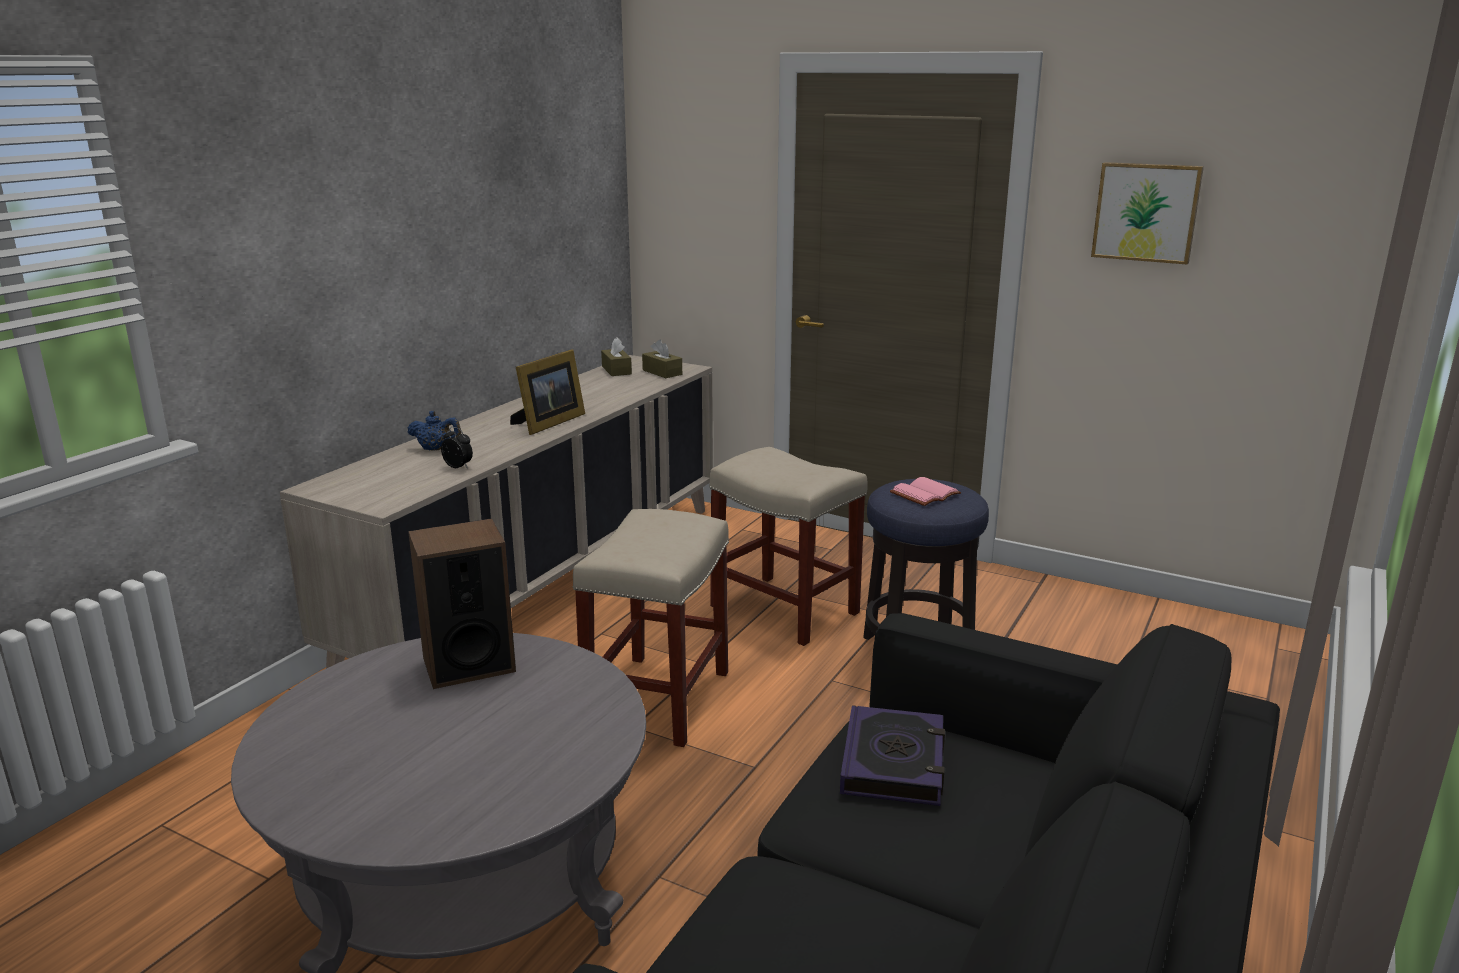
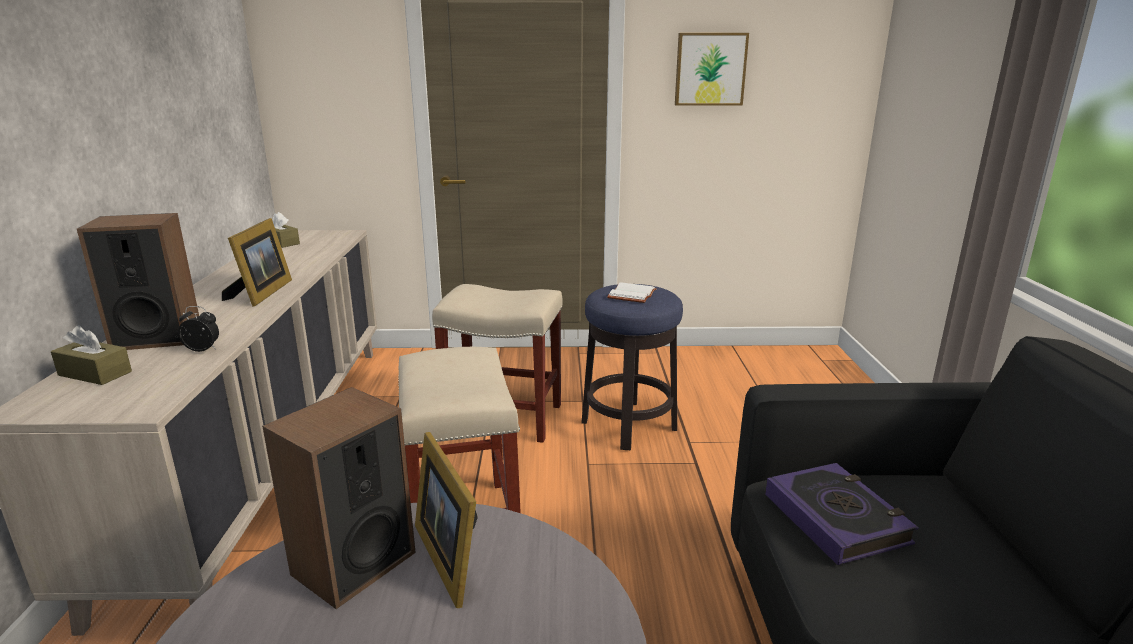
camera: 30 degrees left, 0 degrees up
blue teapot [408,411,461,451] -> speaker [77,213,199,350]
brown tissue box [642,340,682,378] -> brown tissue box moved to [51,325,132,385]
pink book [890,477,961,506] -> white book [607,282,657,303]
none -> picture frame [415,432,478,608]

